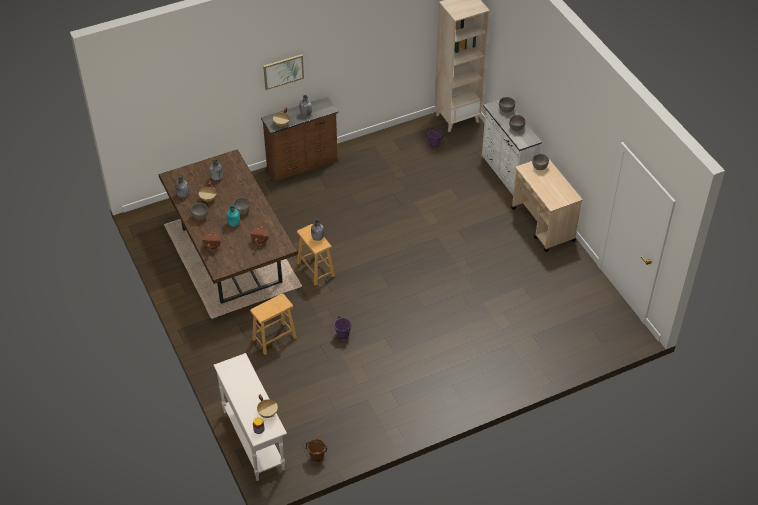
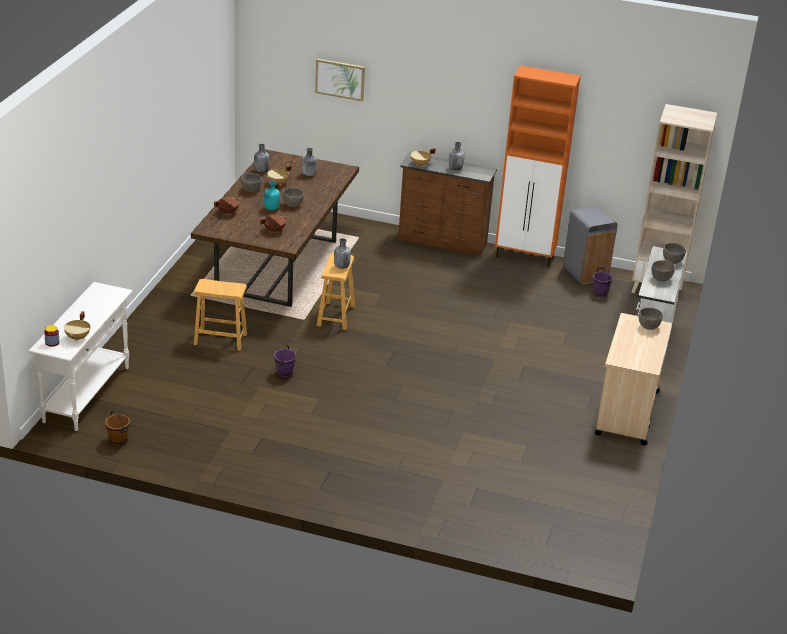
camera: 40 degrees right, 15 degrees down
picture [263,54,304,90] -> picture moved to [315,59,365,101]
none -> orange cabinet [495,65,581,268]
none -> grey trash can [563,206,617,285]

